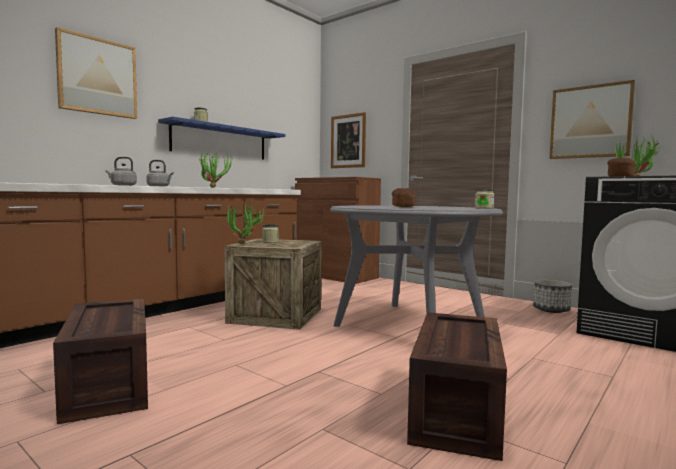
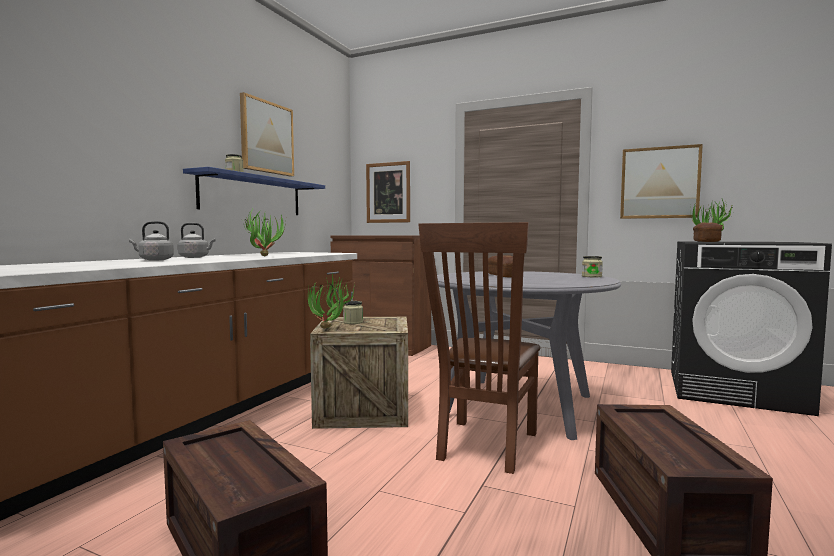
camera: 15 degrees left, 0 degrees up
picture [55,27,137,119] -> picture moved to [240,92,294,177]
planter [533,280,572,313] -> none
none -> brown chair [418,222,541,474]

